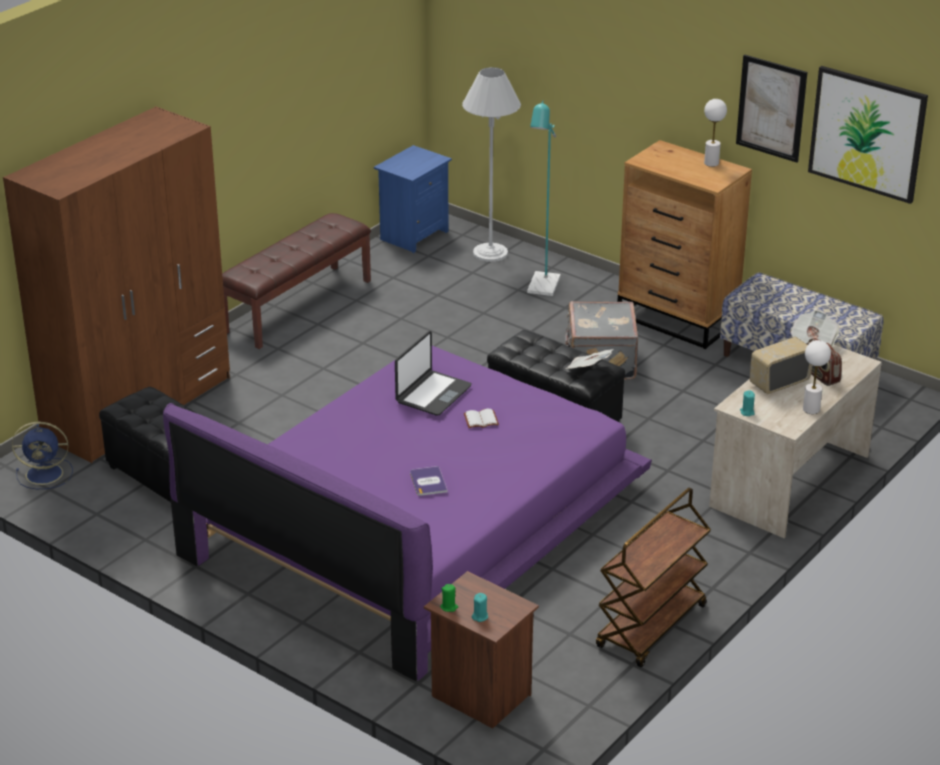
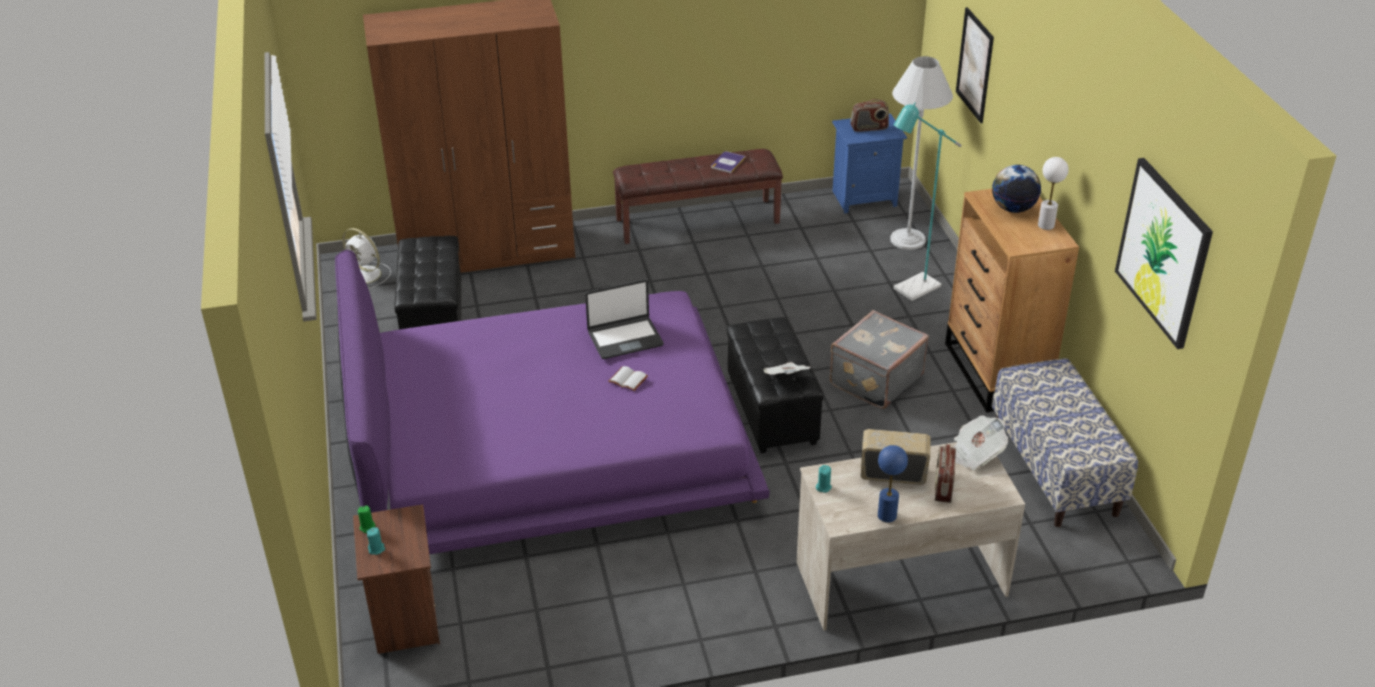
camera: 40 degrees right, 5 degrees up
blue fan [12,422,73,489] -> white fan [342,228,391,288]
book [410,466,448,496] -> book moved to [711,151,745,173]
brown cart [596,488,711,667] -> none
picture [736,54,807,163] -> picture moved to [956,7,994,123]
white table lamp [803,340,831,414] -> blue table lamp [878,445,908,523]
none -> radio [850,99,889,132]
none -> globe [992,165,1041,213]

